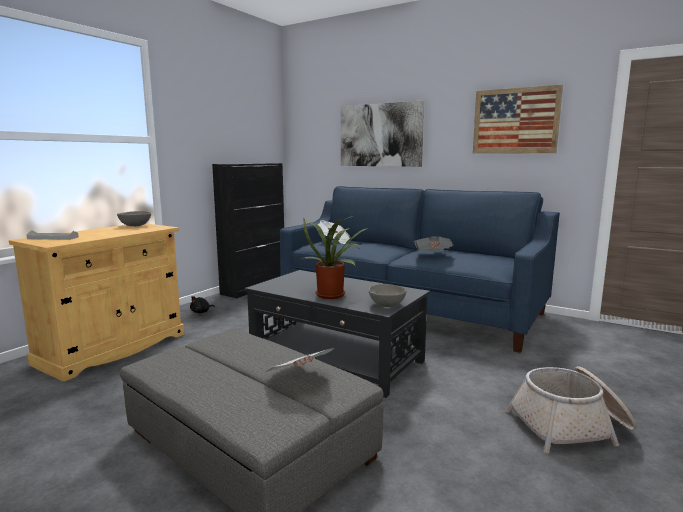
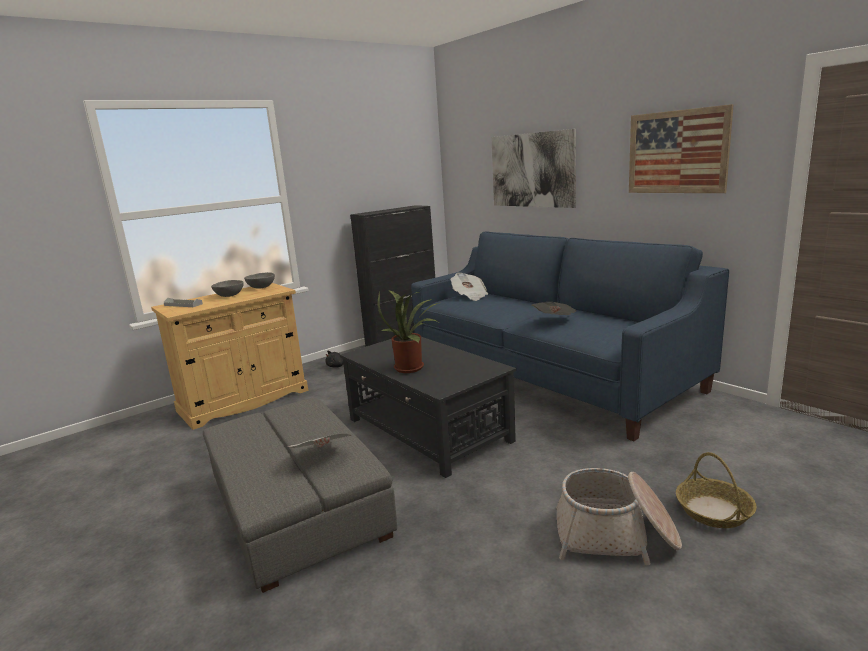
camera: 20 degrees right, 5 degrees up
grey bowl [369,284,406,307] -> grey bowl moved to [211,280,244,297]
none -> basket [676,452,757,528]

